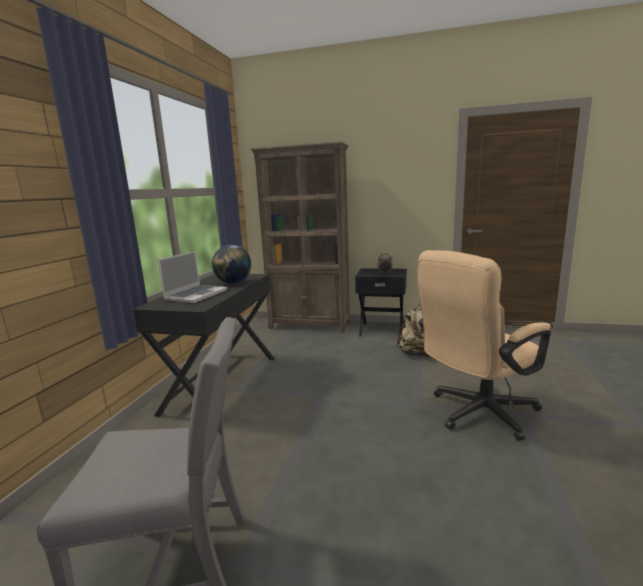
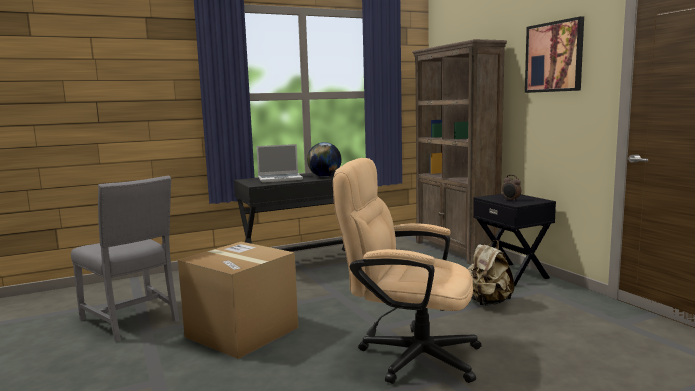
camera: 50 degrees right, 5 degrees down
none -> cardboard box [178,242,298,359]
none -> picture [525,16,584,93]

